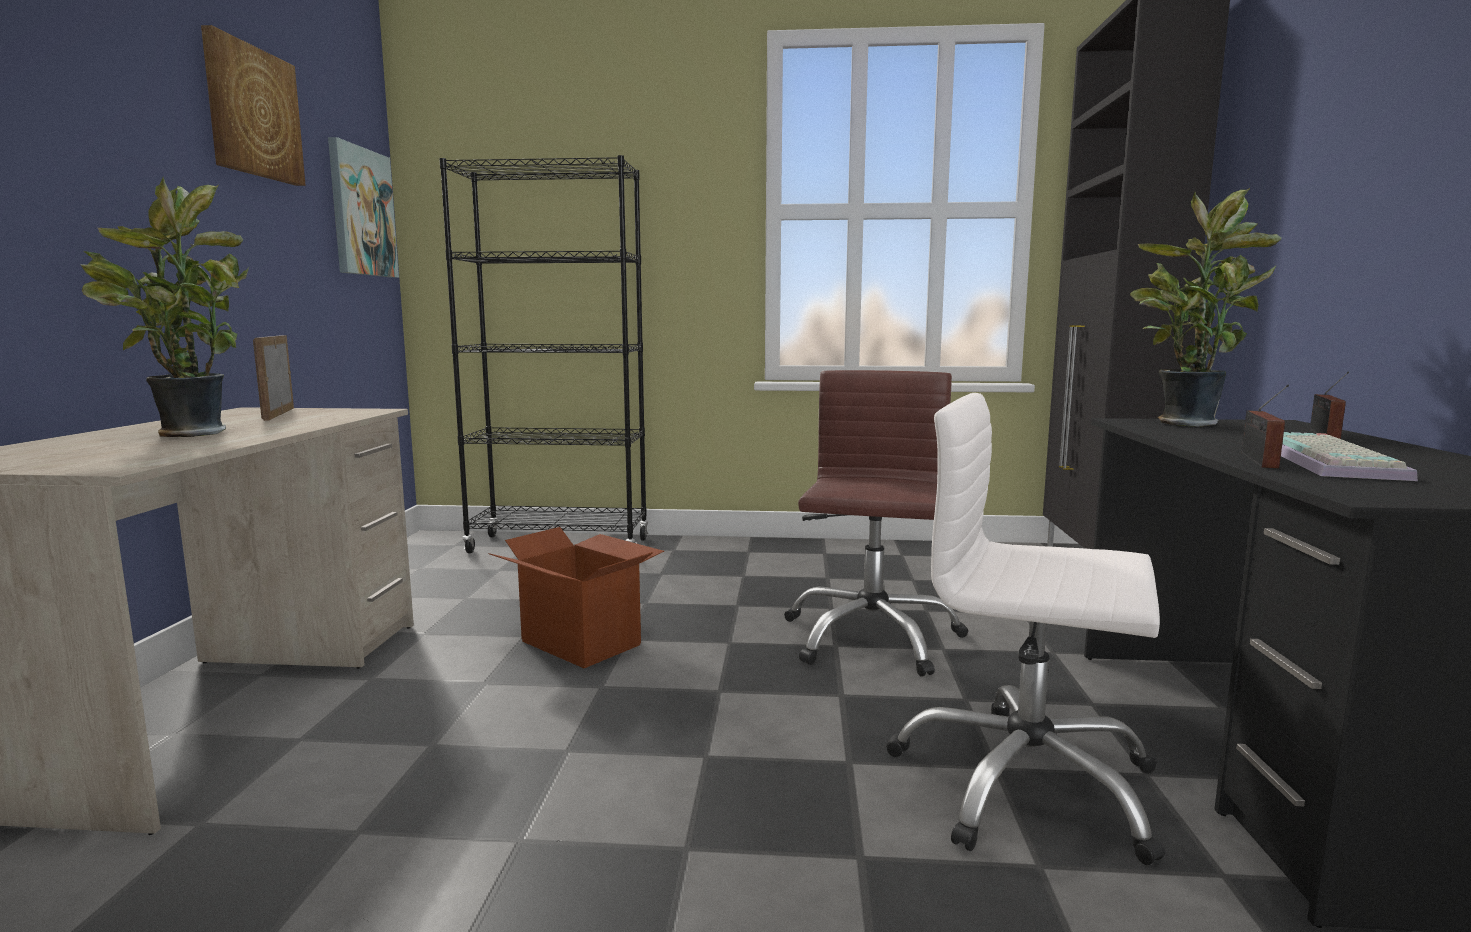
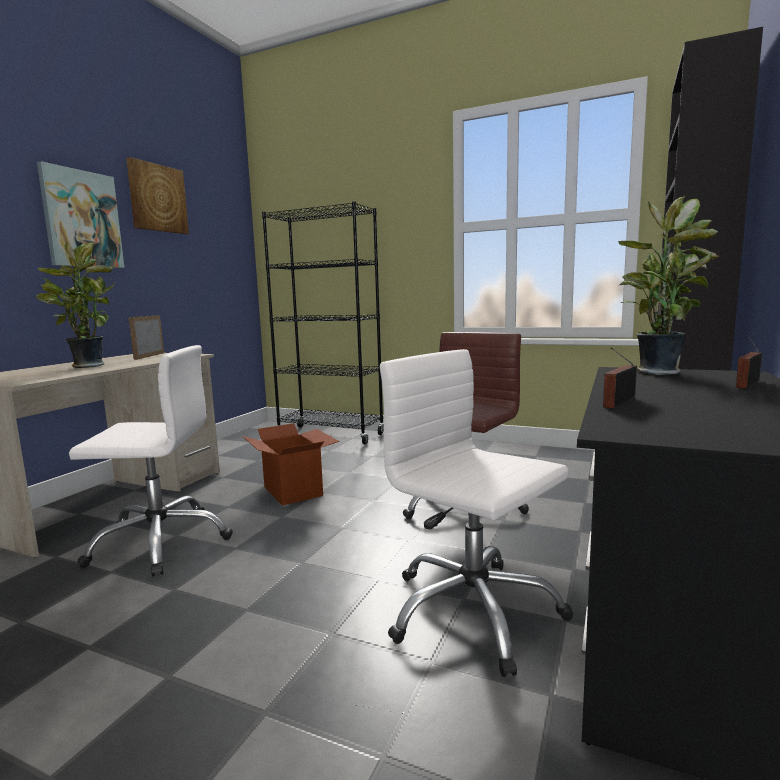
camera: 20 degrees right, 0 degrees up
picture [328,137,399,278] -> picture moved to [37,161,125,268]
keyboard [1281,432,1418,481] -> none
none -> white office chair [69,345,233,576]

